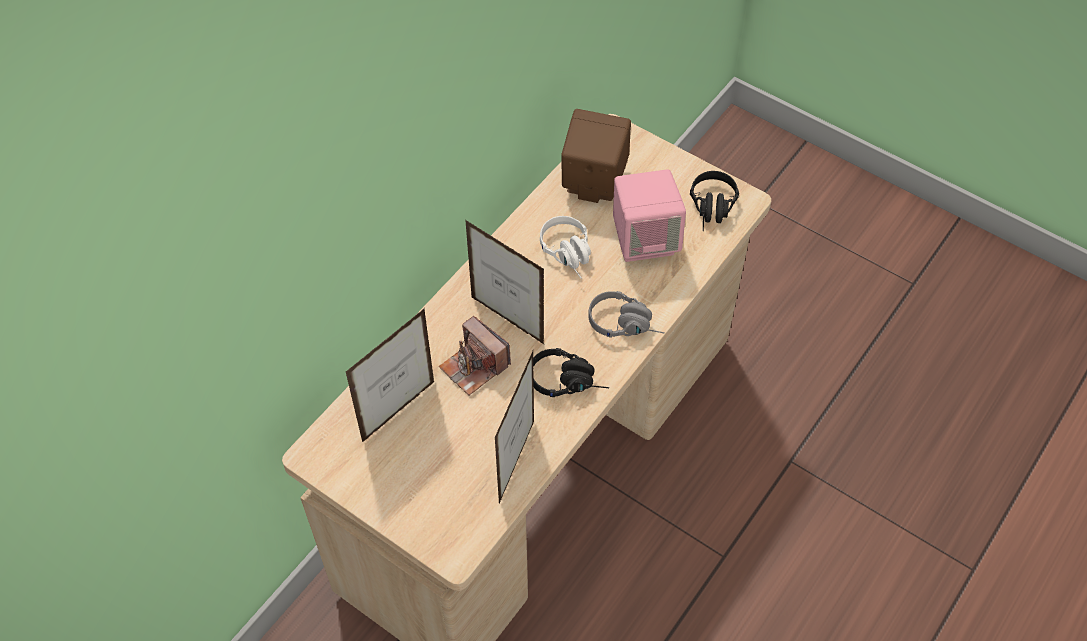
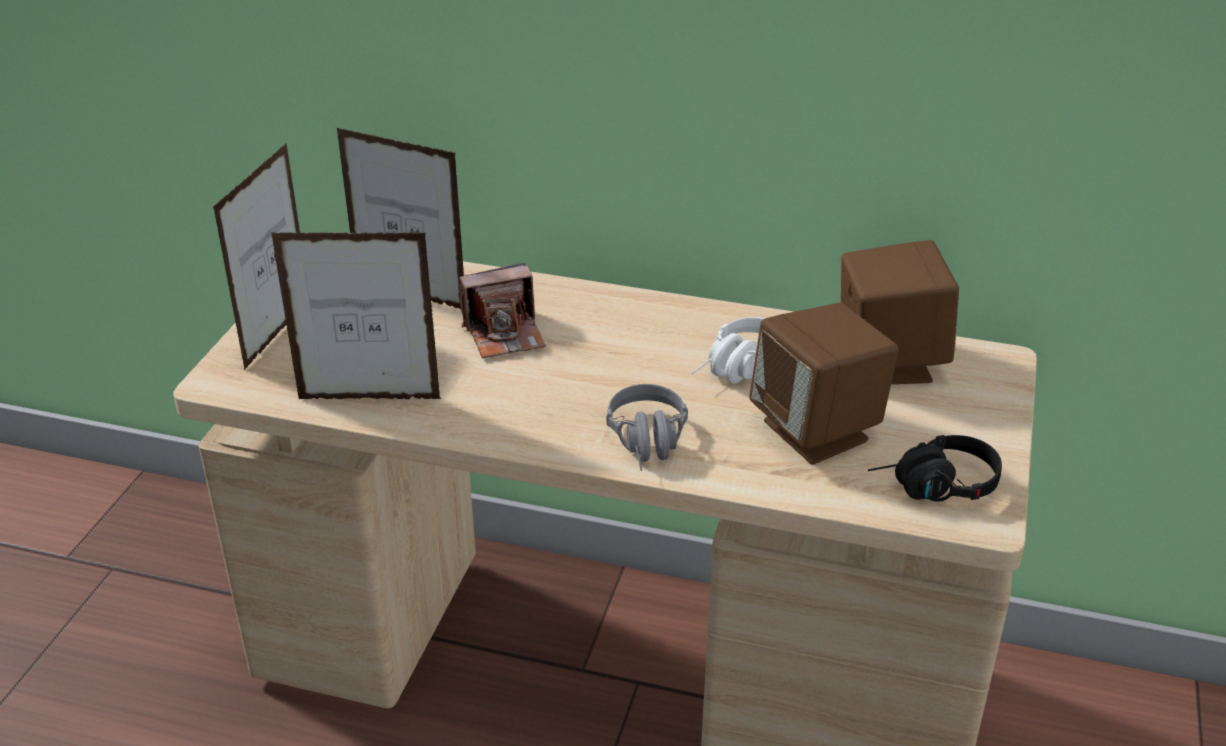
camera: 70 degrees right, 20 degrees down
camera [439,316,511,395] -> camera turned 135 degrees counterclockwise [459,263,546,358]
picture frame [465,220,544,344] -> picture frame moved to [213,143,300,370]
black headphones [533,348,609,397] -> none
pink speaker [613,169,686,262] -> brown speaker [749,303,899,465]

